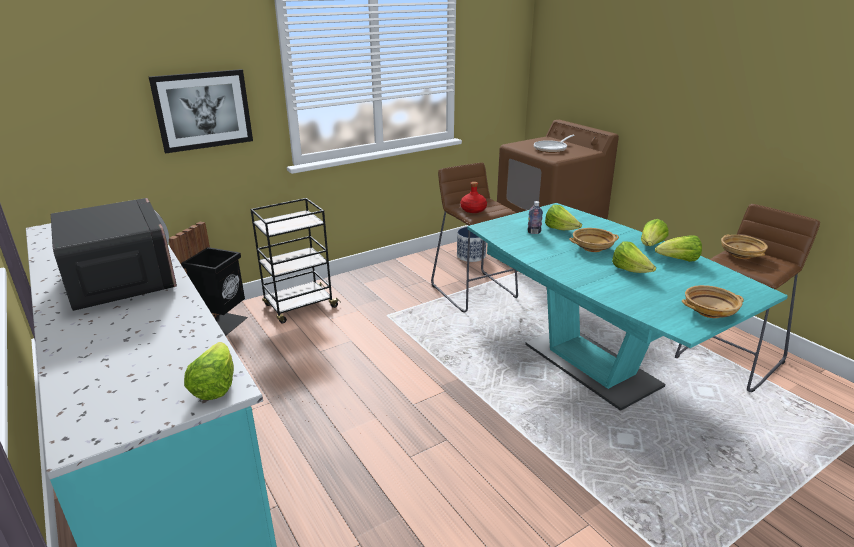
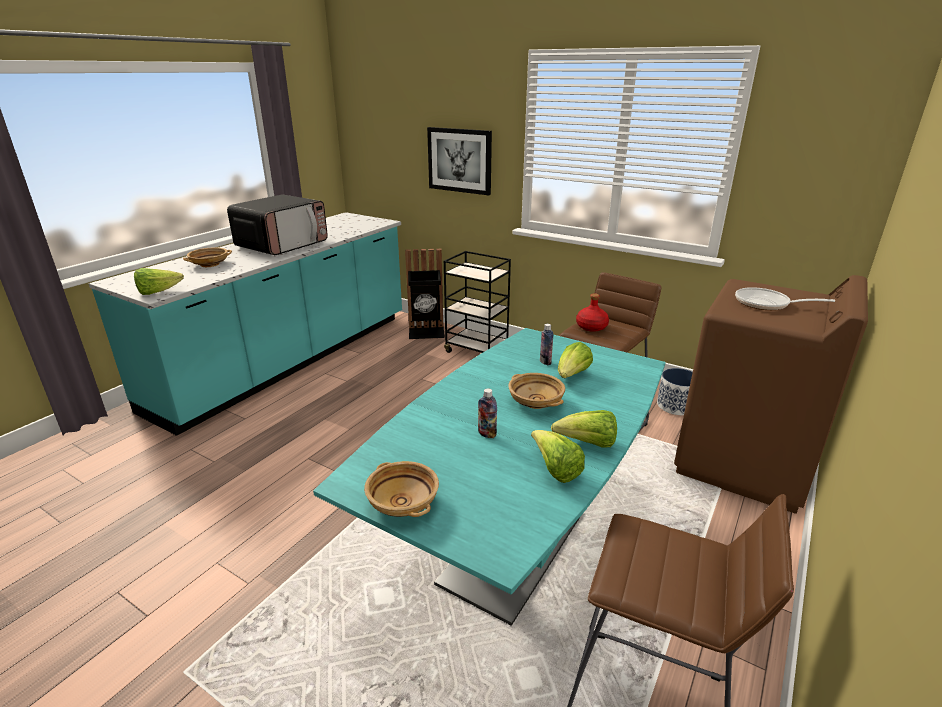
camera: 65 degrees right, 0 degrees up
lettuce [612,241,656,273] -> bottle [478,388,497,438]
beige bowl [721,235,768,259] -> beige bowl moved to [183,247,232,267]

